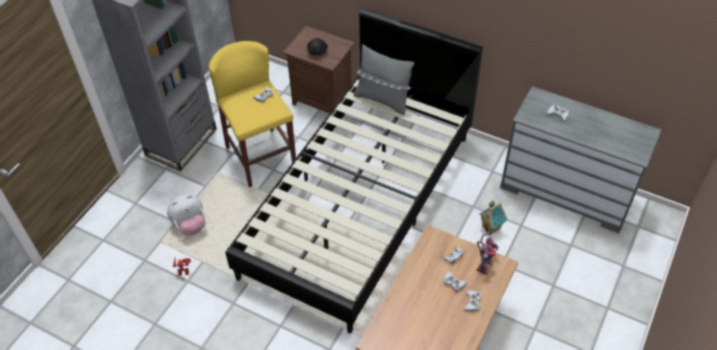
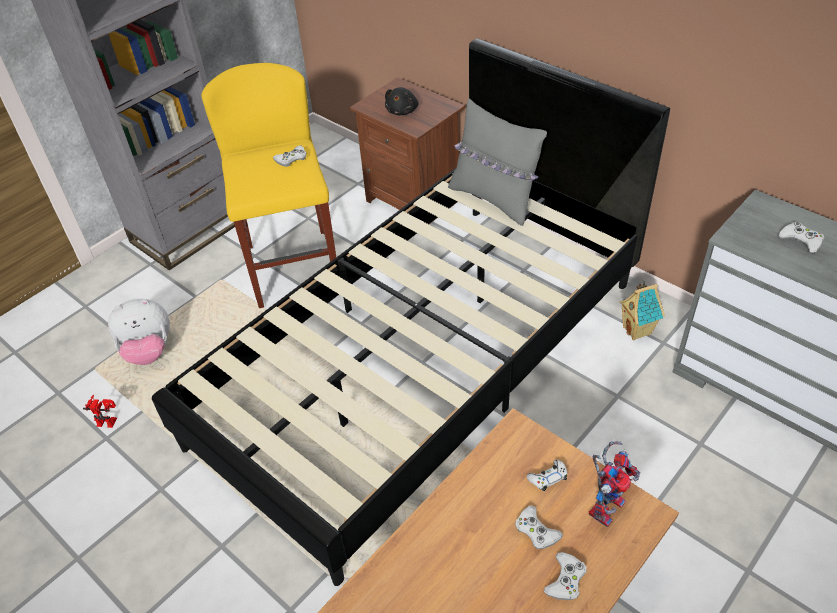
camera: 15 degrees right, 5 degrees down
toy house [479,200,507,235] -> toy house moved to [619,280,665,340]

